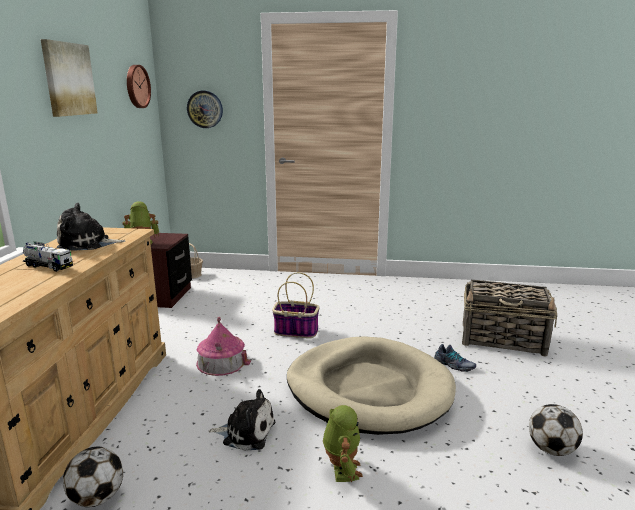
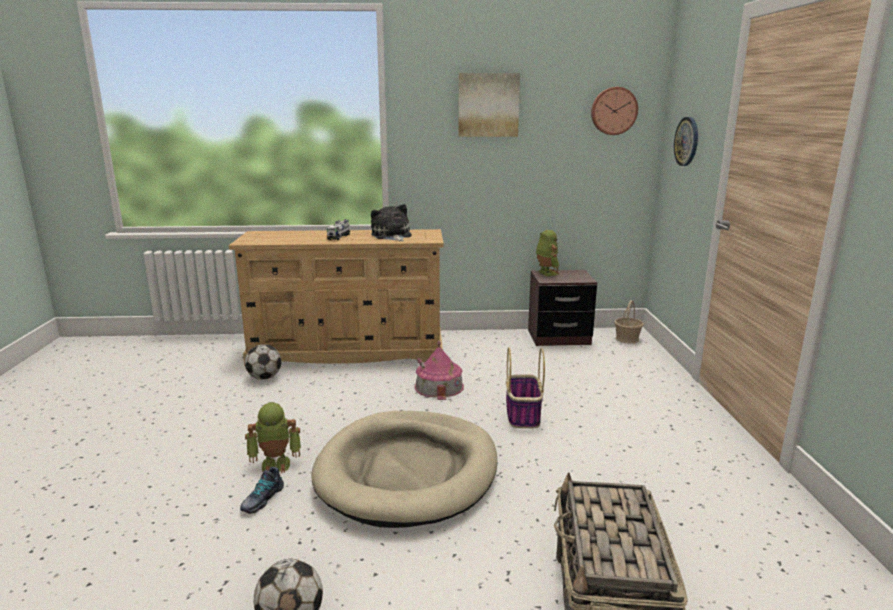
camera: 80 degrees right, 0 degrees up
plush toy [209,389,275,451] -> none
shoe [434,344,476,372] -> shoe moved to [240,467,284,514]

